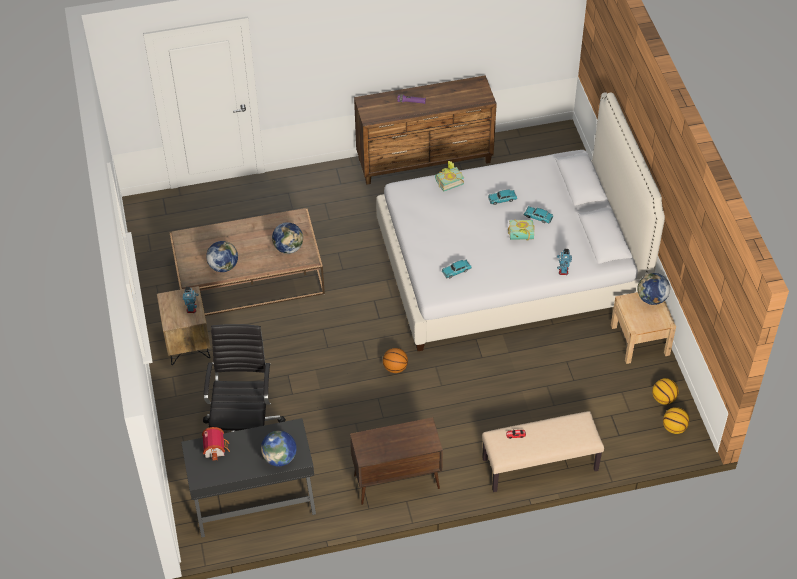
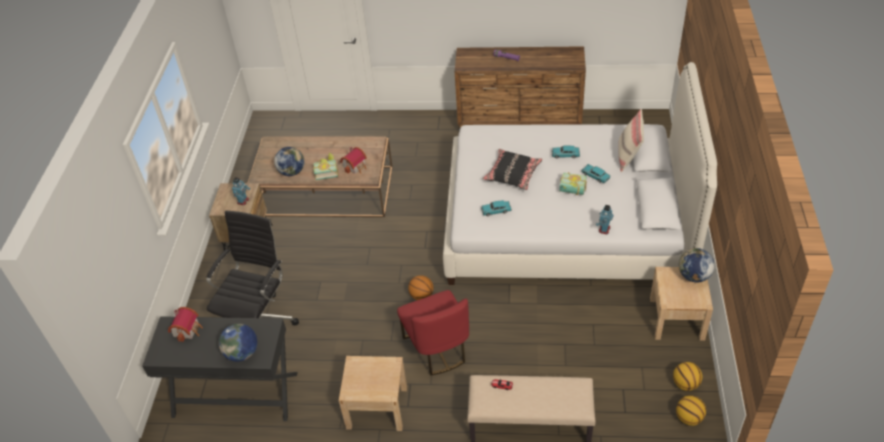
camera: 20 degrees right, 5 degrees down
globe [272,222,303,254] -> toy house [340,147,367,174]
brown cabinet [350,417,443,505] -> beige nightstand [339,356,407,431]
book [435,161,464,192] -> book moved to [313,153,339,180]
none -> red chair [397,290,469,376]
none -> black pillow [483,149,542,190]
none -> beige pillow [618,109,644,172]

